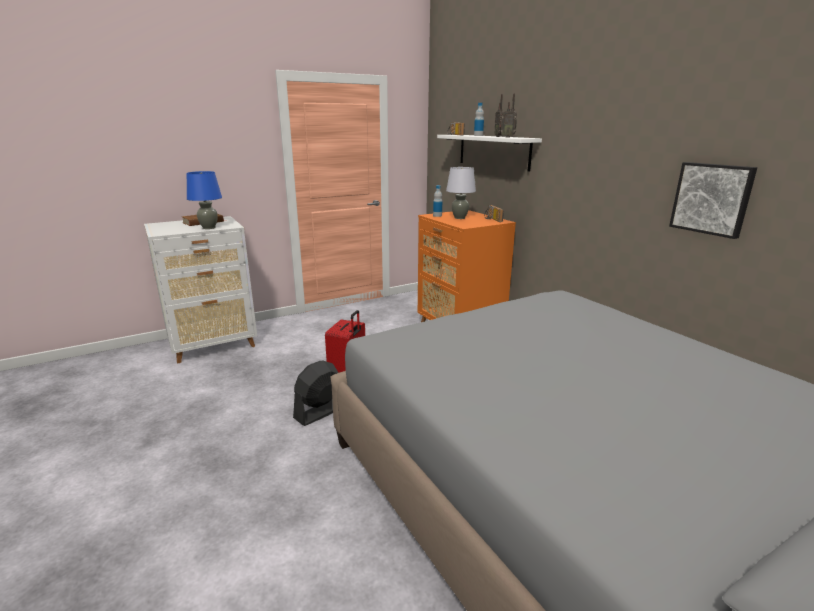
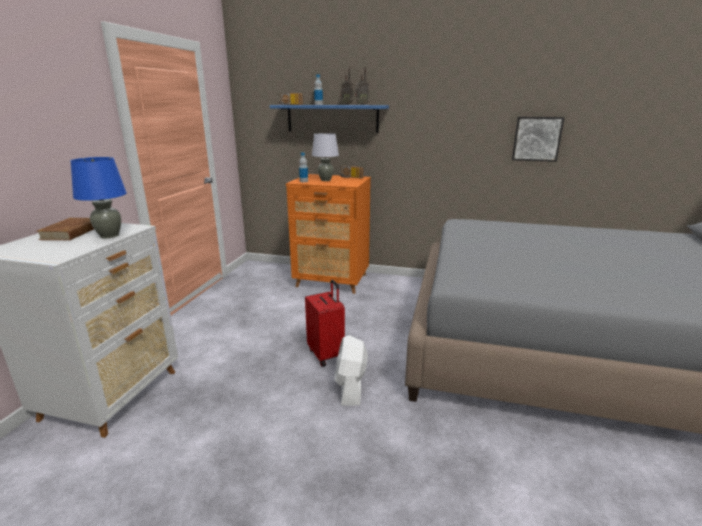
camera: 45 degrees left, 0 degrees up
black fan [293,361,338,426] -> white fan [334,335,368,406]
white shelf [437,135,542,172] -> blue shelf [270,105,389,133]

